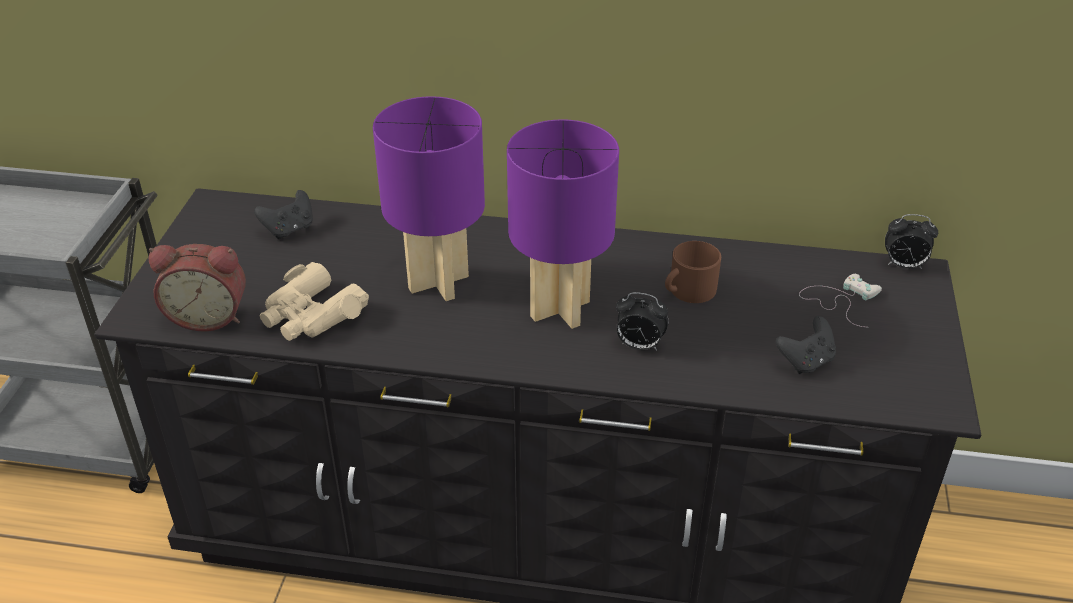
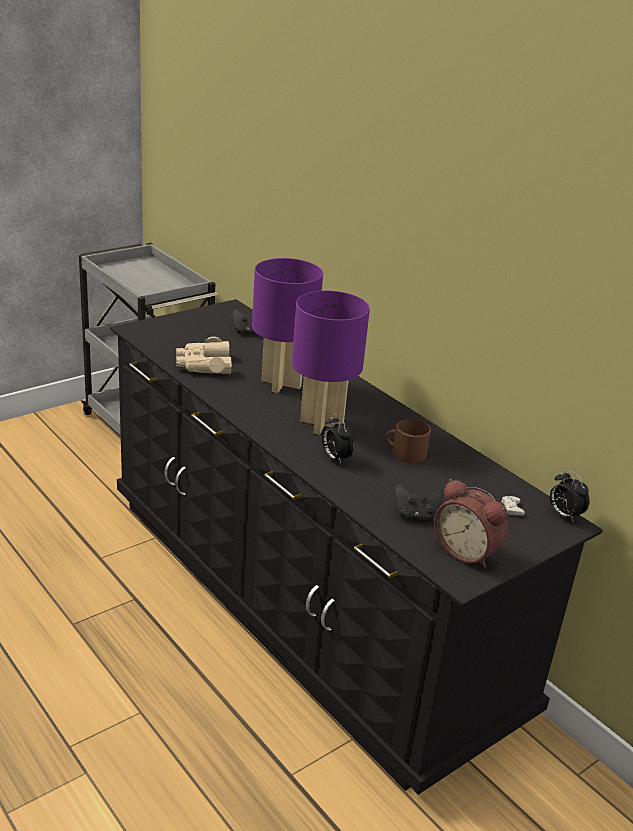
camera: 40 degrees right, 10 degrees down
alarm clock [148,244,246,331] -> alarm clock moved to [434,479,508,568]

